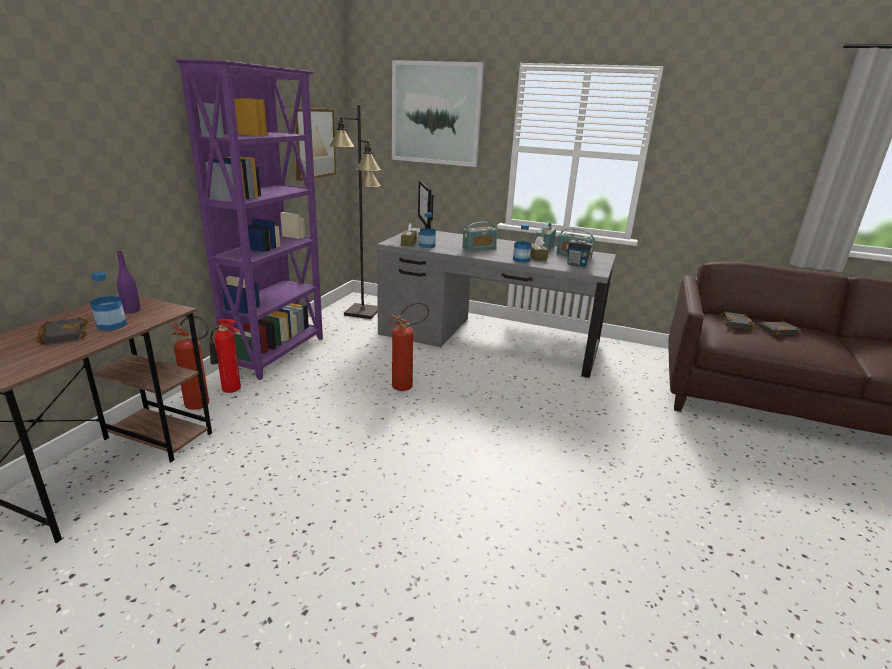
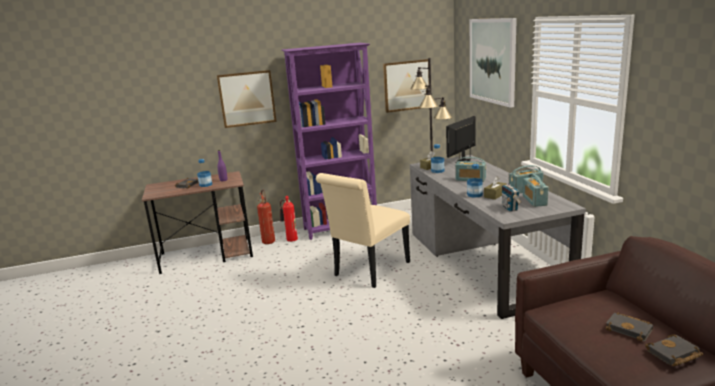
camera: 55 degrees right, 5 degrees down
fire extinguisher [388,302,429,391] -> beige chair [316,173,410,288]
black book [720,311,755,330] -> black book moved to [645,334,703,366]
none -> picture [217,70,277,128]

